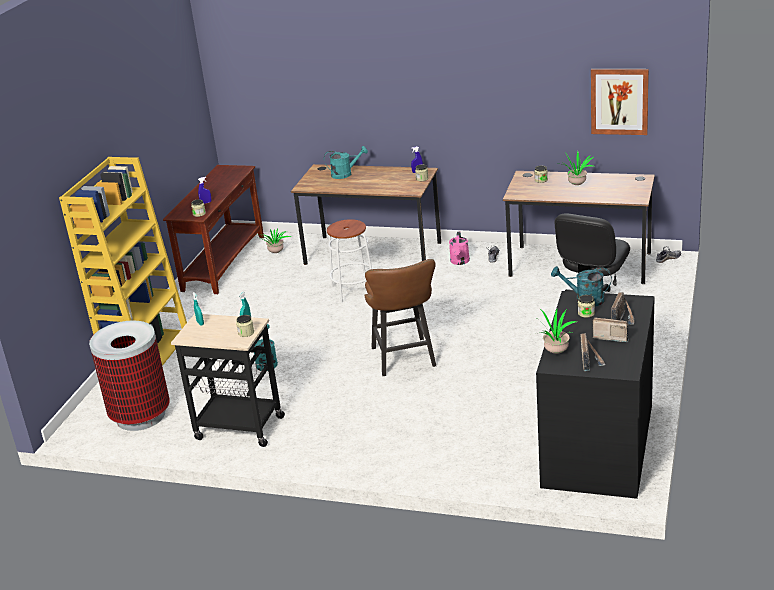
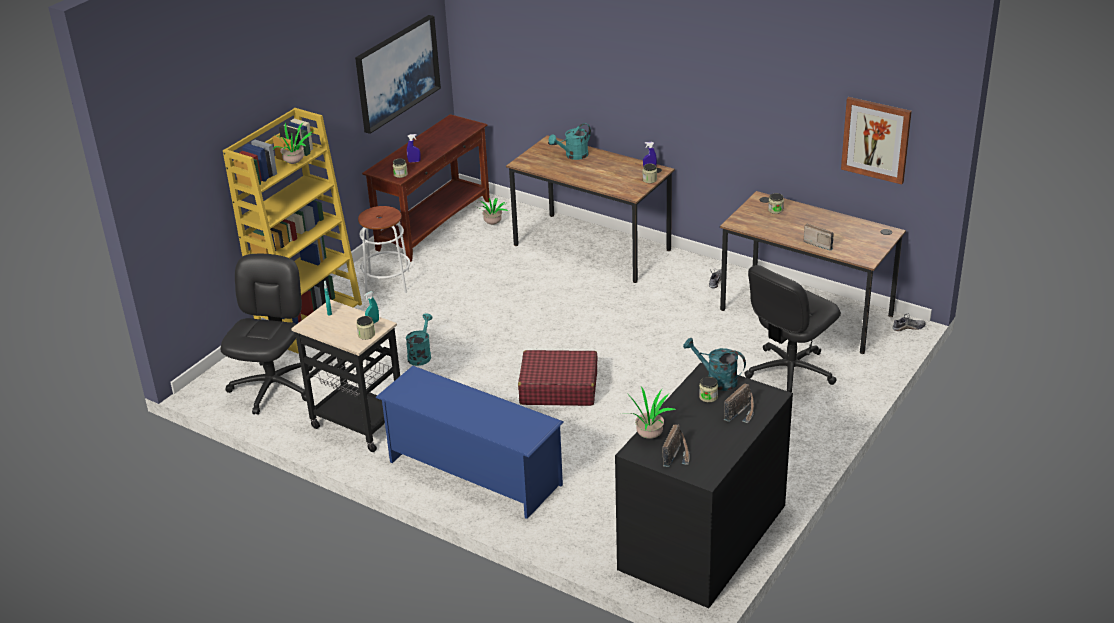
camera: 15 degrees right, 5 degrees up
trash can [89,320,170,431] -> black office chair [221,254,313,415]
turquoise watering can [324,146,368,179] -> turquoise watering can turned 135 degrees clockwise [548,123,591,160]
white stool [327,219,373,303] -> white stool moved to [358,206,410,293]
brown stool [364,259,436,376] -> red suitcase [518,350,598,406]
pink watering can [449,231,470,265] -> none
potted plant [555,150,595,185] -> potted plant moved to [273,122,313,164]
radio [592,317,629,342] -> radio moved to [803,224,834,251]
none -> picture [355,15,441,134]
none -> blue shoe rack [375,366,564,519]

